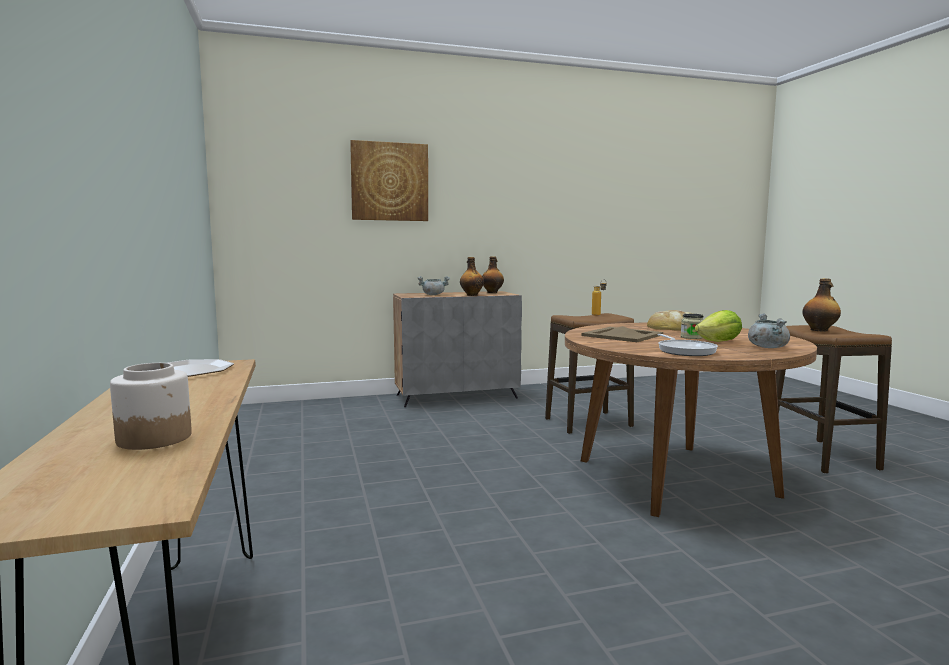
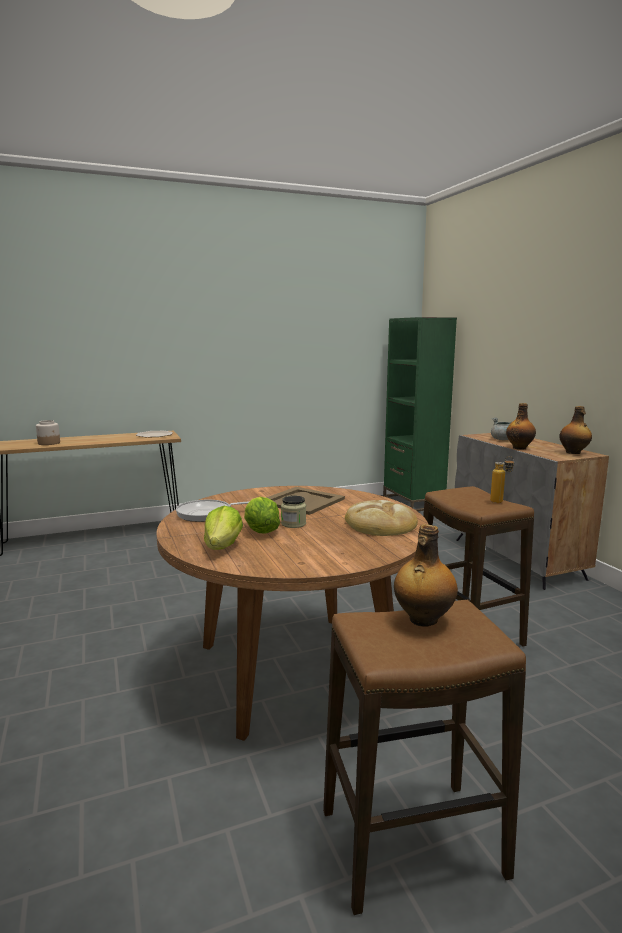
camera: 85 degrees right, 5 degrees up
picture [350,140,428,221] -> none
grey cooking pot [748,313,790,348] -> lettuce [204,506,243,550]
none -> green bookcase [383,317,457,512]

